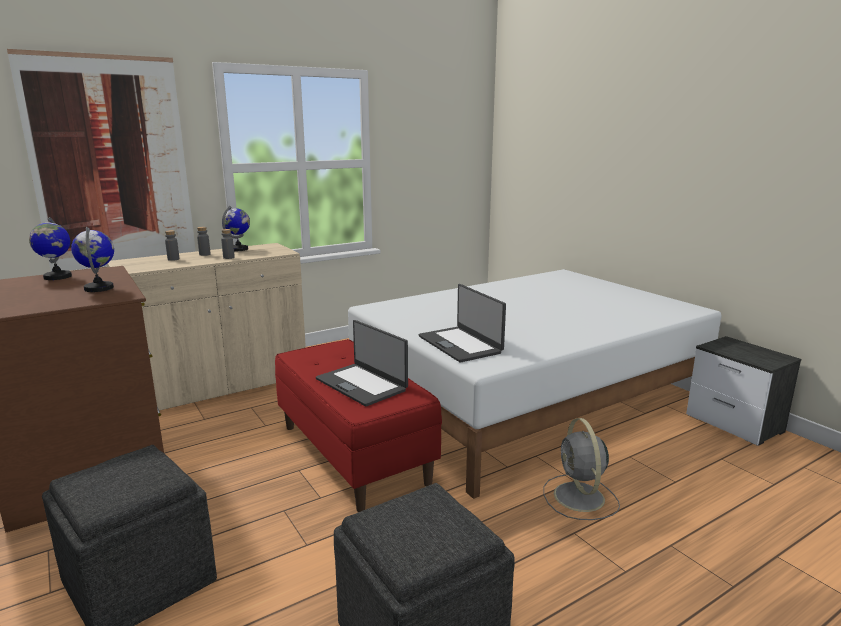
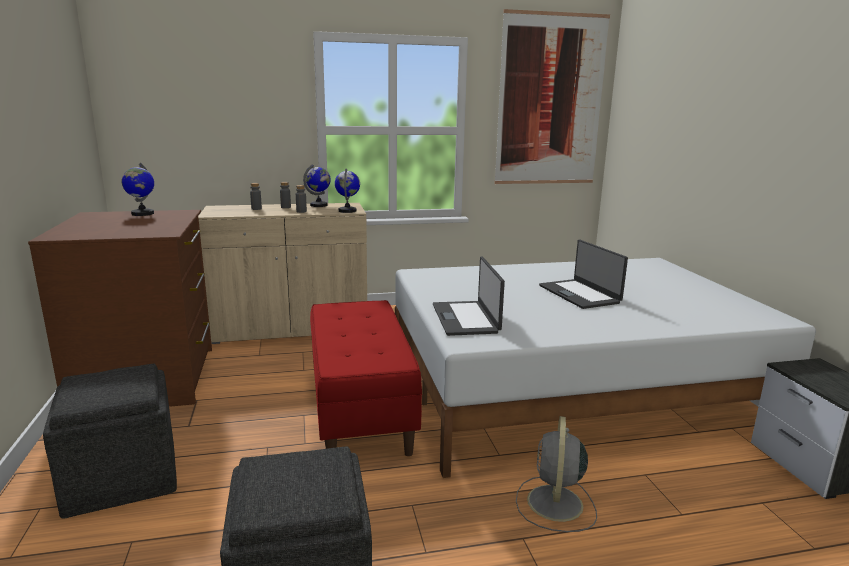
camera: 20 degrees right, 0 degrees up
picture [7,49,196,271] -> picture moved to [494,9,610,184]
globe [71,227,114,292] -> globe moved to [335,168,360,213]
laptop [316,320,408,406] -> laptop moved to [539,240,628,309]

